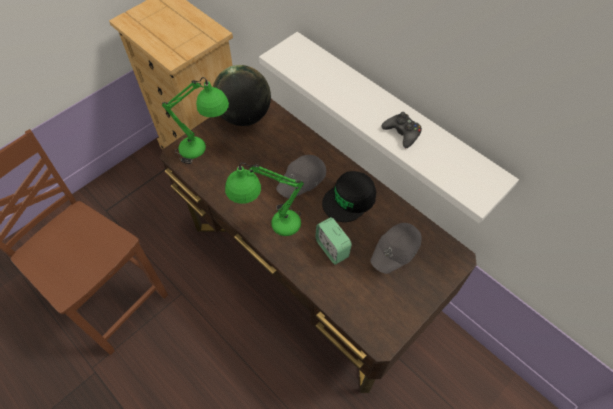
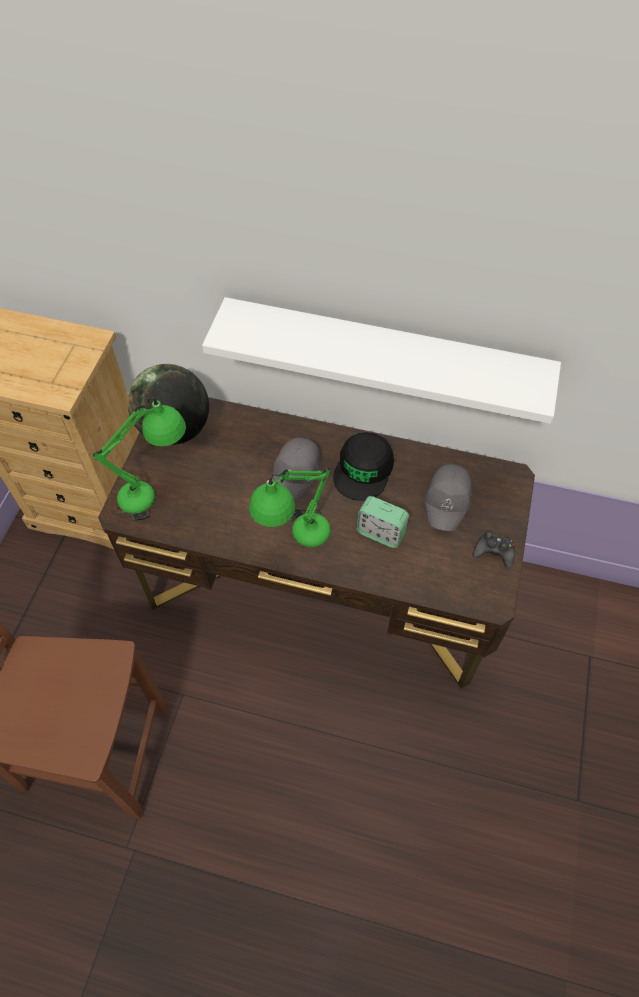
camera: 30 degrees left, 0 degrees up
black game controller [381,112,422,148] -> black game controller moved to [473,532,515,569]

